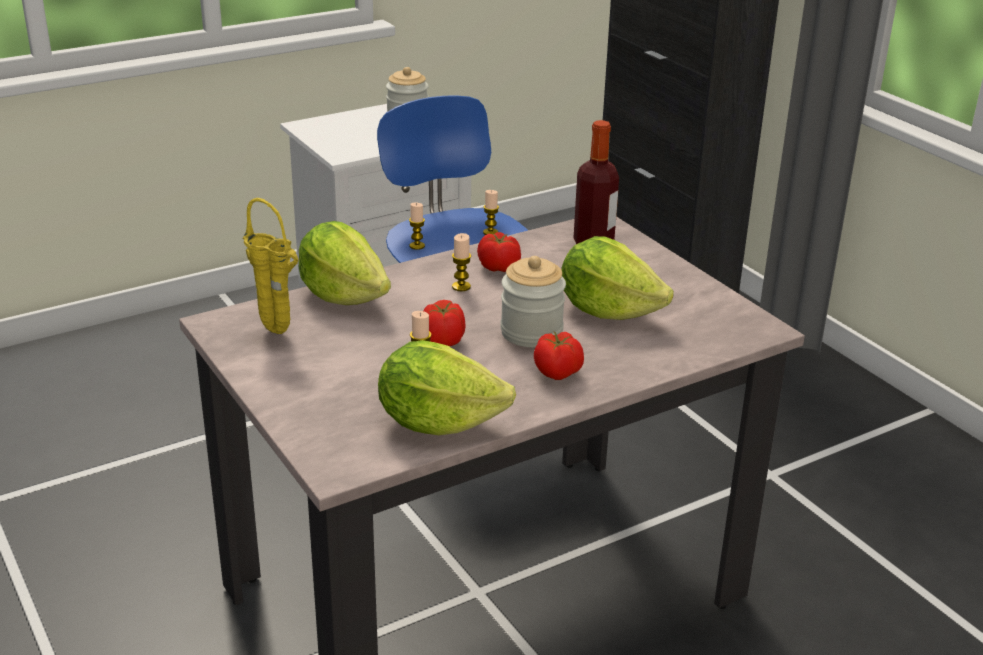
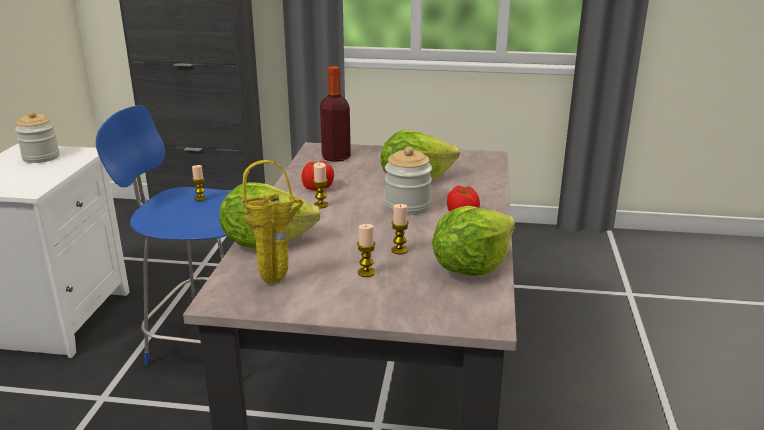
camera: 50 degrees left, 5 degrees down
candle [409,202,425,250] -> candle moved to [357,224,375,277]
tomato [423,300,466,346] -> none

